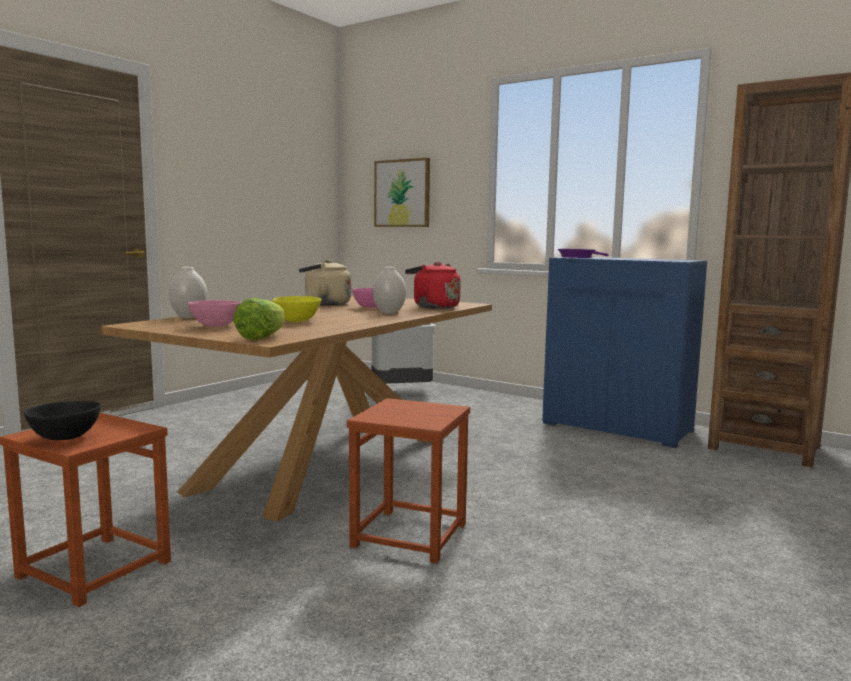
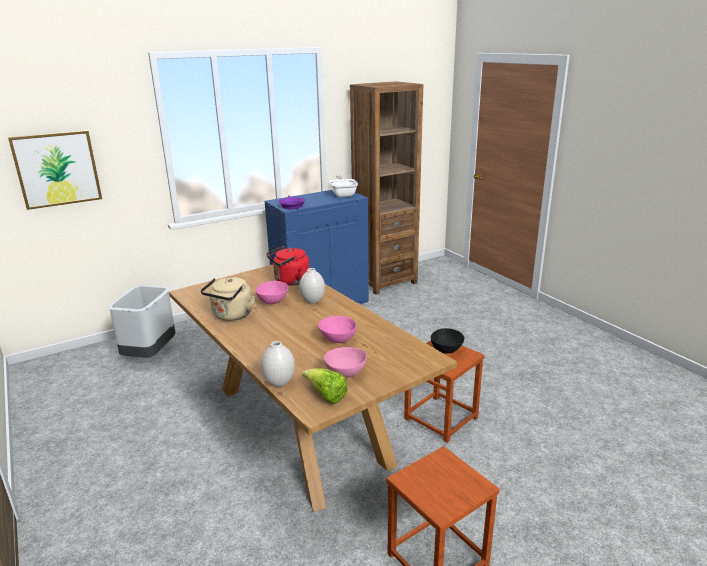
camera: 65 degrees left, 15 degrees up
black bowl [24,401,101,440] -> black bowl moved to [431,328,464,354]
lettuce [233,298,284,340] -> lettuce moved to [302,368,347,404]
yellow bowl [272,296,321,322] -> pink bowl [318,316,357,343]
none -> frying pan [329,175,358,197]

